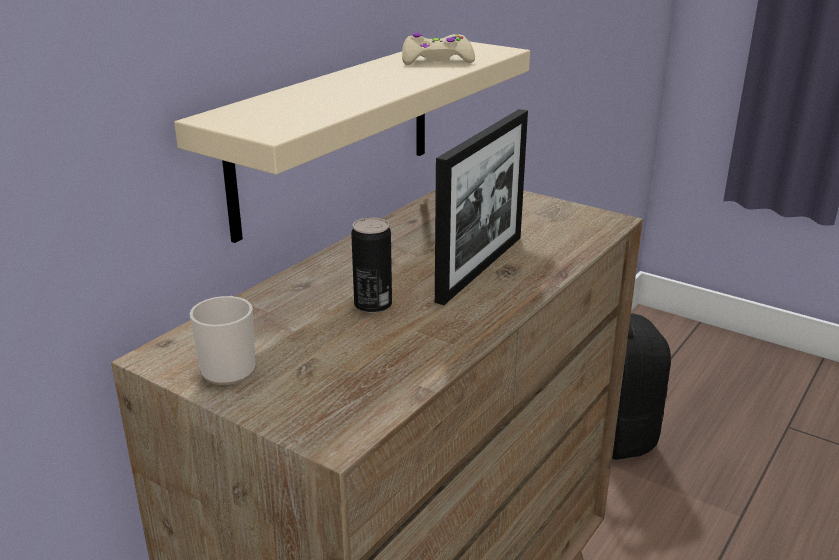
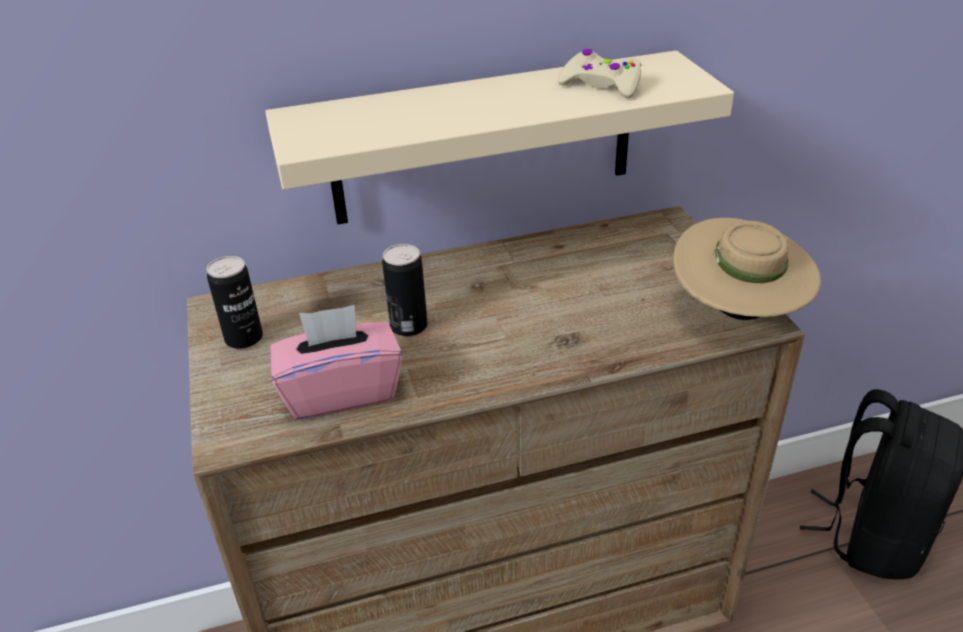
camera: 40 degrees right, 10 degrees up
mug [190,296,255,385] -> can [207,256,263,349]
picture frame [435,109,528,305] -> none
none -> pink tissue box [270,305,403,420]
none -> beige hat [673,218,821,320]

